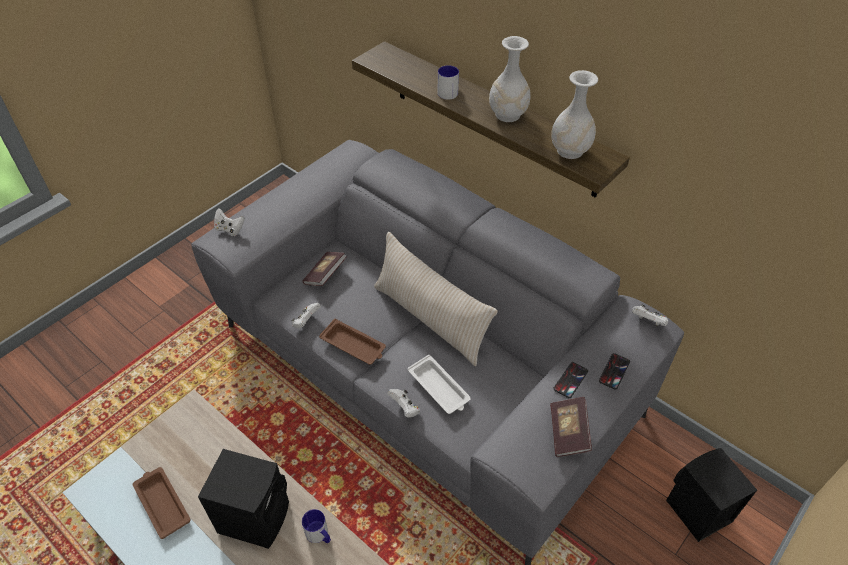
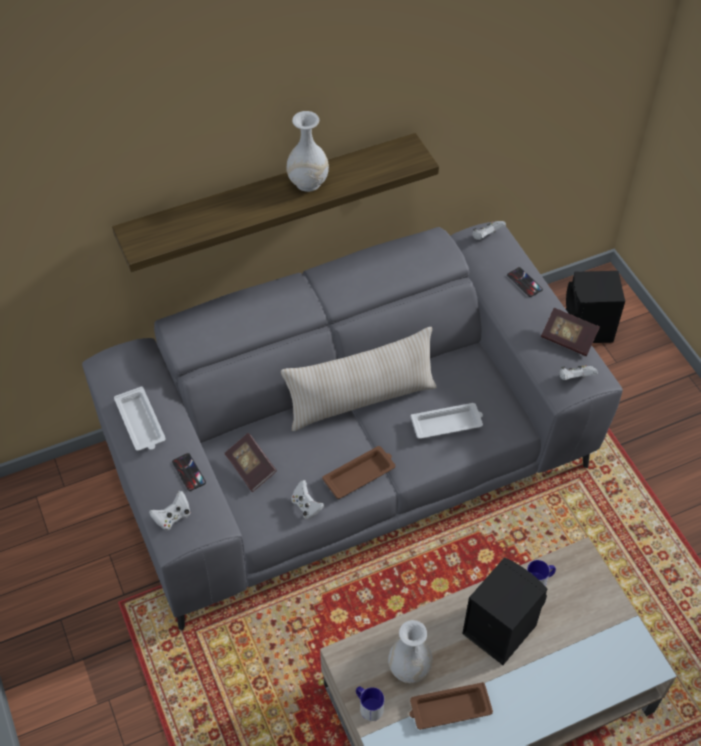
camera: 65 degrees left, 5 degrees up
white game controller [387,389,420,417] -> white game controller moved to [559,365,598,380]
mug [437,65,459,100] -> mug moved to [356,687,384,721]
white vase [551,70,598,159] -> white vase moved to [388,620,433,683]
phone [553,362,588,398] -> phone moved to [172,453,206,491]
none -> white tray [114,387,166,451]

